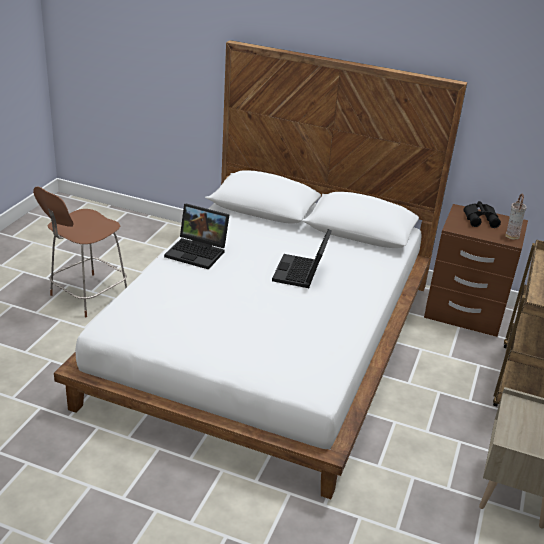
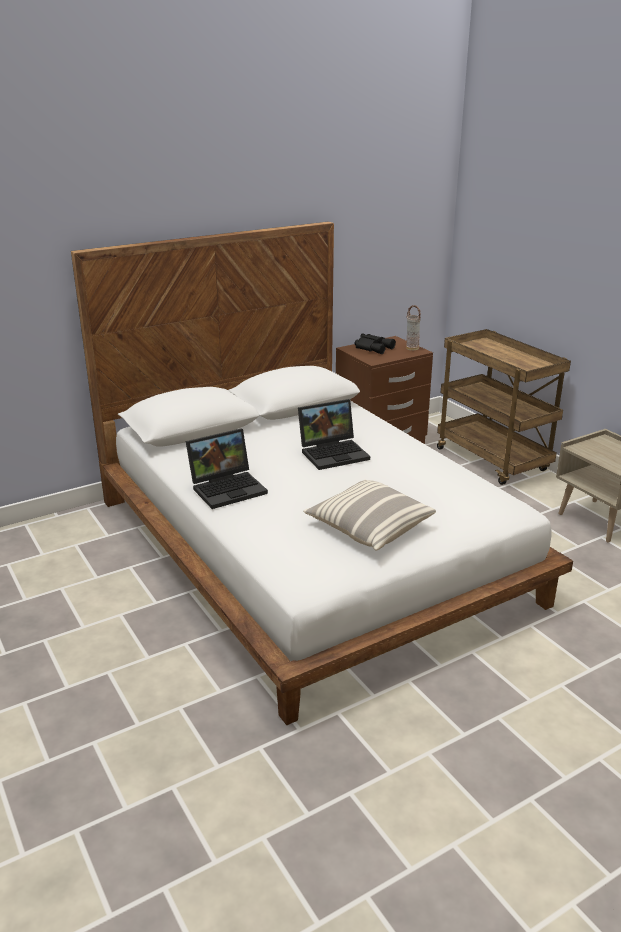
camera: 50 degrees left, 5 degrees down
brown chair [33,187,127,318] -> none
laptop [272,229,332,288] -> laptop turned 75 degrees counterclockwise [298,399,370,470]
none -> pillow [304,480,436,551]

